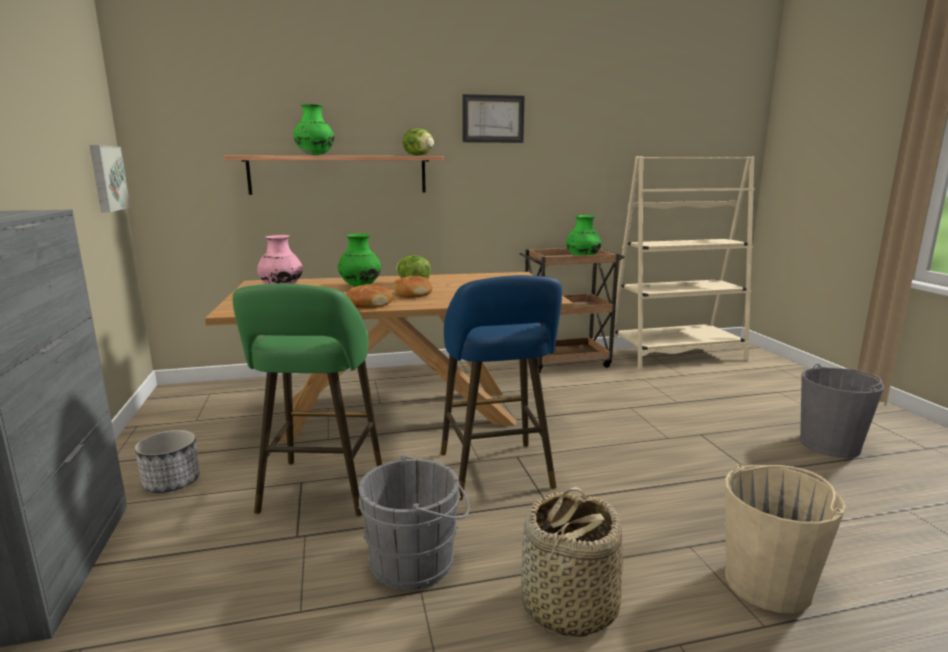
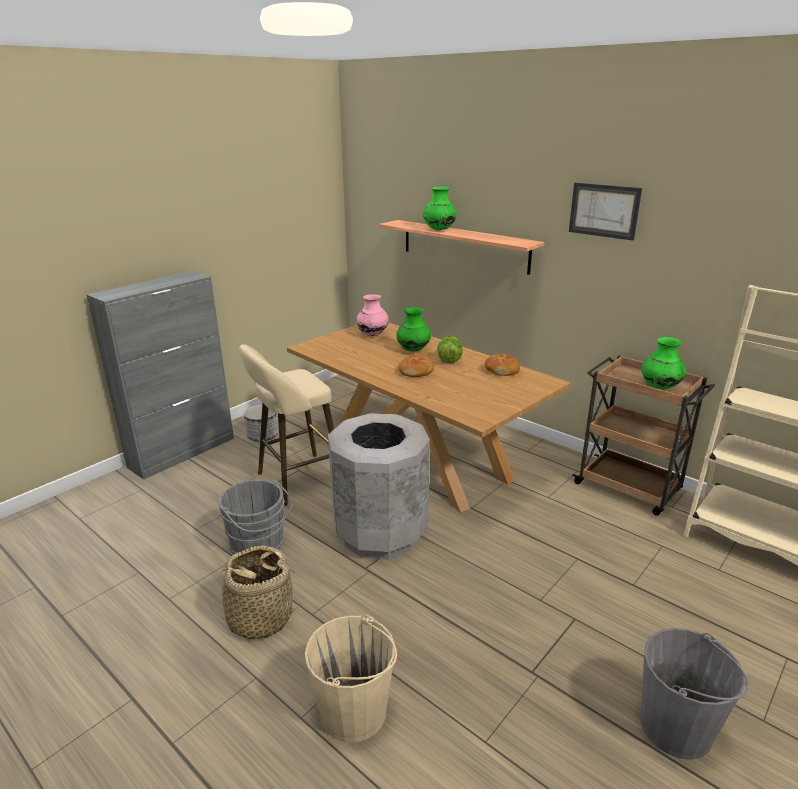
camera: 55 degrees right, 10 degrees up
picture [90,145,130,212] -> none
green stool [233,284,382,516] -> beige stool [239,344,334,506]
bread [346,284,393,308] -> bread moved to [485,354,520,376]
lettuce [403,128,434,156] -> none
blue stool [441,275,562,500] -> grey trash can [328,413,430,560]

